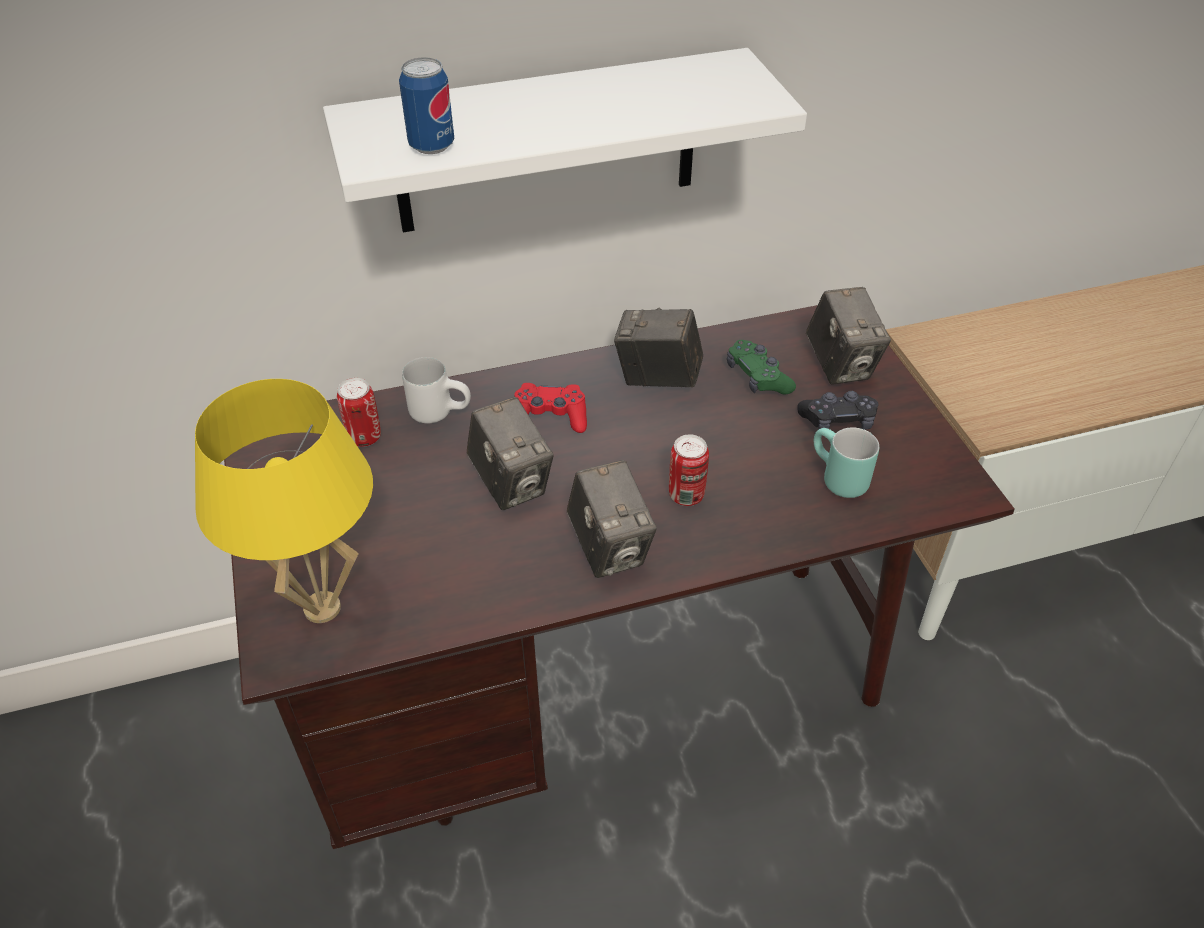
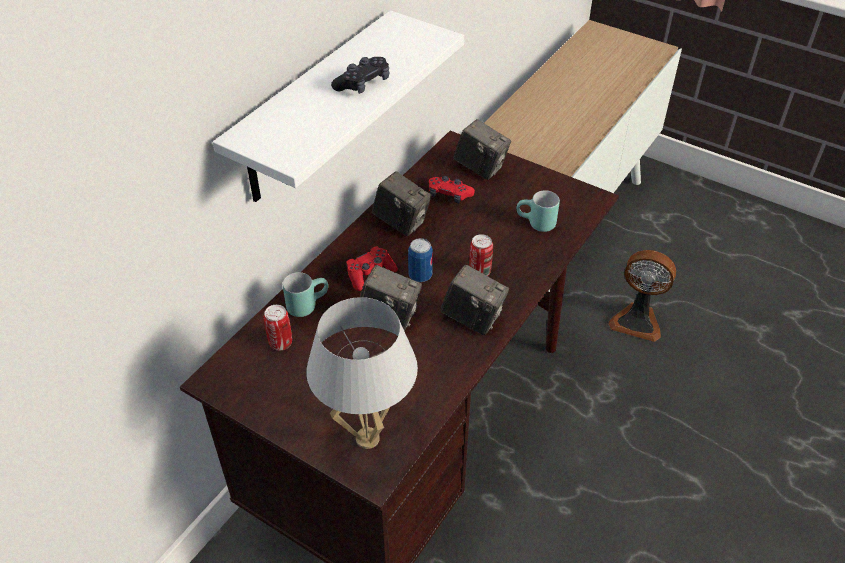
camera: 40 degrees left, 0 degrees up
yellow table lamp [195,379,373,623] -> white table lamp [306,297,418,449]
can [399,57,454,154] -> can moved to [408,238,433,282]
white mug [402,357,471,424] -> turquoise mug [283,272,328,317]
camera [614,307,703,388] -> camera turned 120 degrees counterclockwise [372,171,432,236]
green game controller [727,340,796,394] -> red game controller [429,176,475,203]
black game controller [797,391,879,430] -> black game controller moved to [331,57,390,94]
none -> fan [609,250,676,342]

